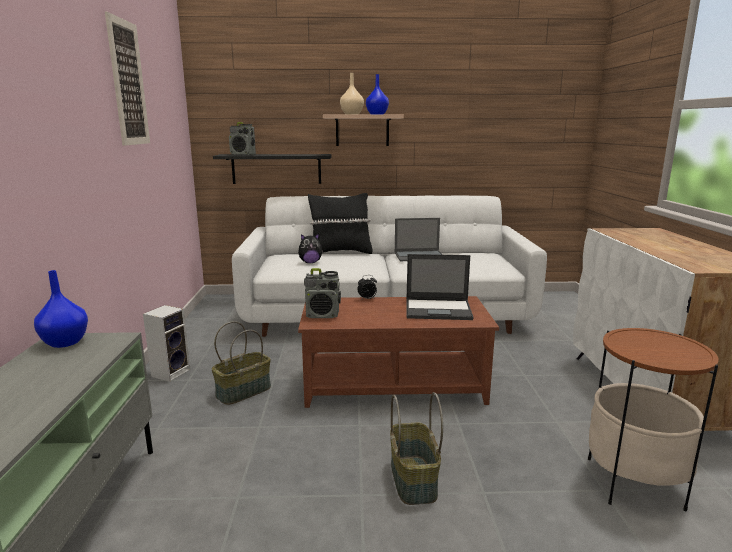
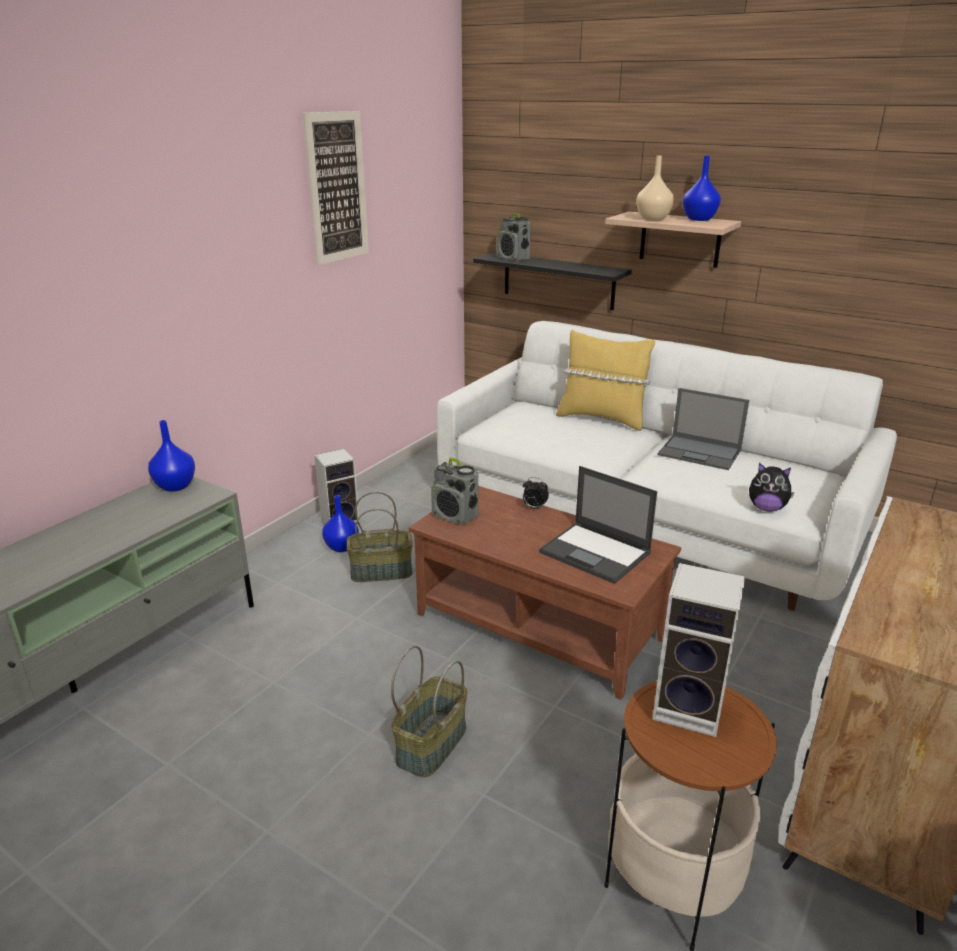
camera: 35 degrees right, 10 degrees up
plush toy [298,233,323,263] -> plush toy moved to [749,463,795,512]
black pillow [308,193,372,254] -> yellow pillow [556,330,655,431]
none -> blue vase [322,495,359,552]
none -> speaker [652,563,746,737]

